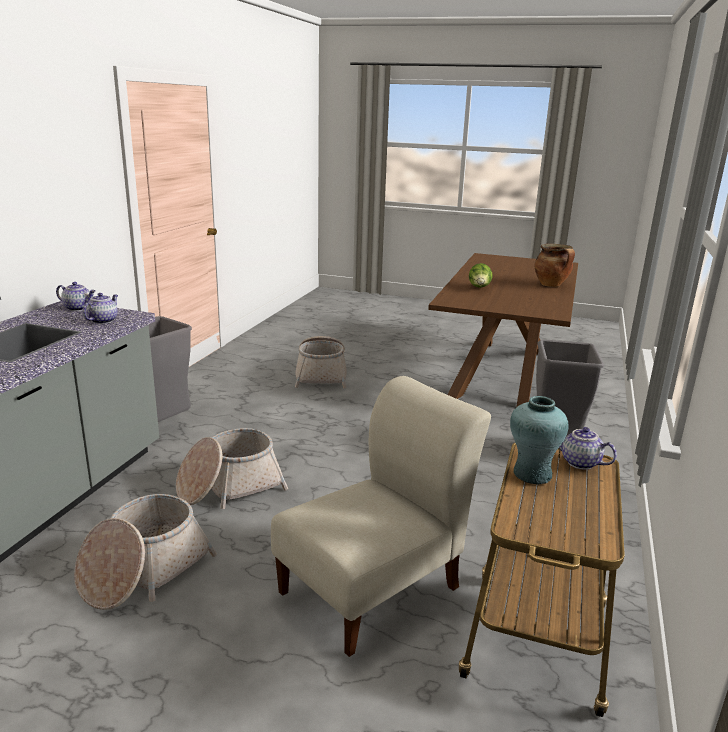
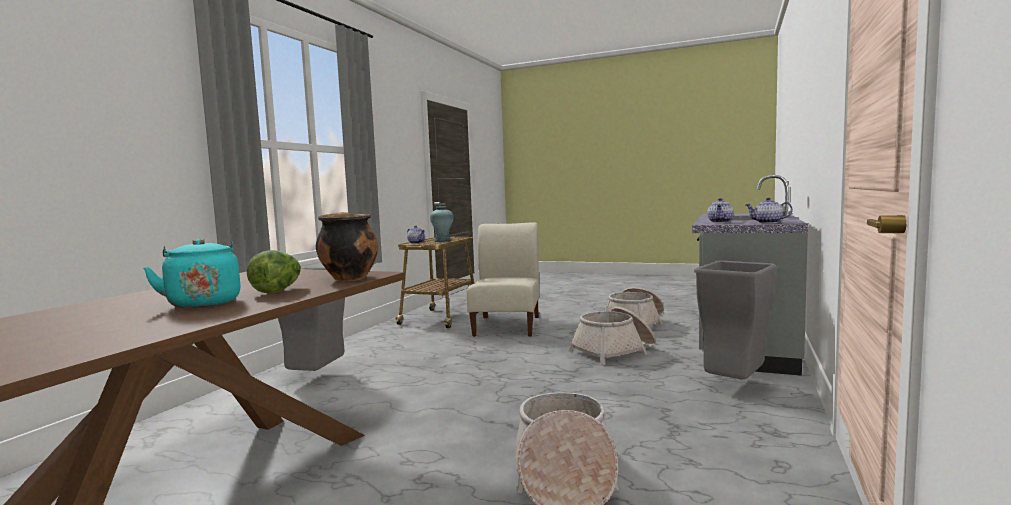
camera: 175 degrees left, 15 degrees down
beige chair [271,376,491,657] -> beige chair turned 135 degrees clockwise [467,222,539,337]
cooking pot [535,244,575,287] -> cooking pot moved to [316,212,378,281]
none -> turquoise kettle [143,239,241,308]

